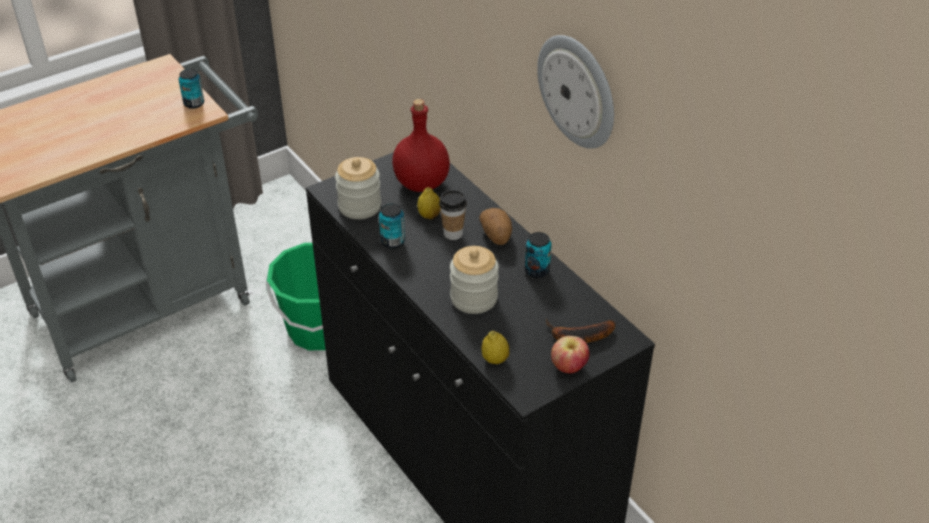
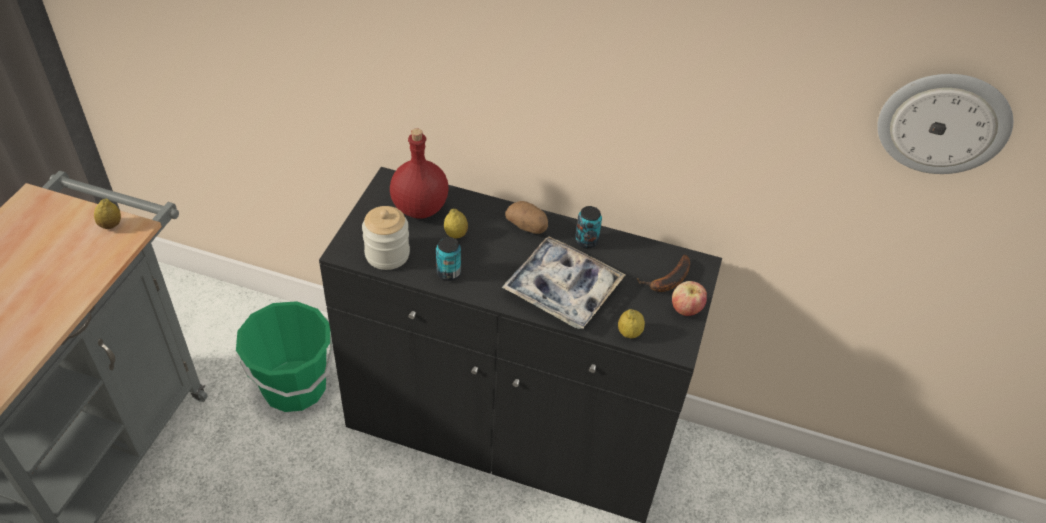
camera: 40 degrees left, 5 degrees up
can [178,69,204,109] -> lemon [94,199,121,229]
cup [439,190,467,240] -> none
jar [450,246,499,314] -> tray [502,236,625,329]
wall clock [537,35,614,149] -> wall clock moved to [877,74,1013,174]

